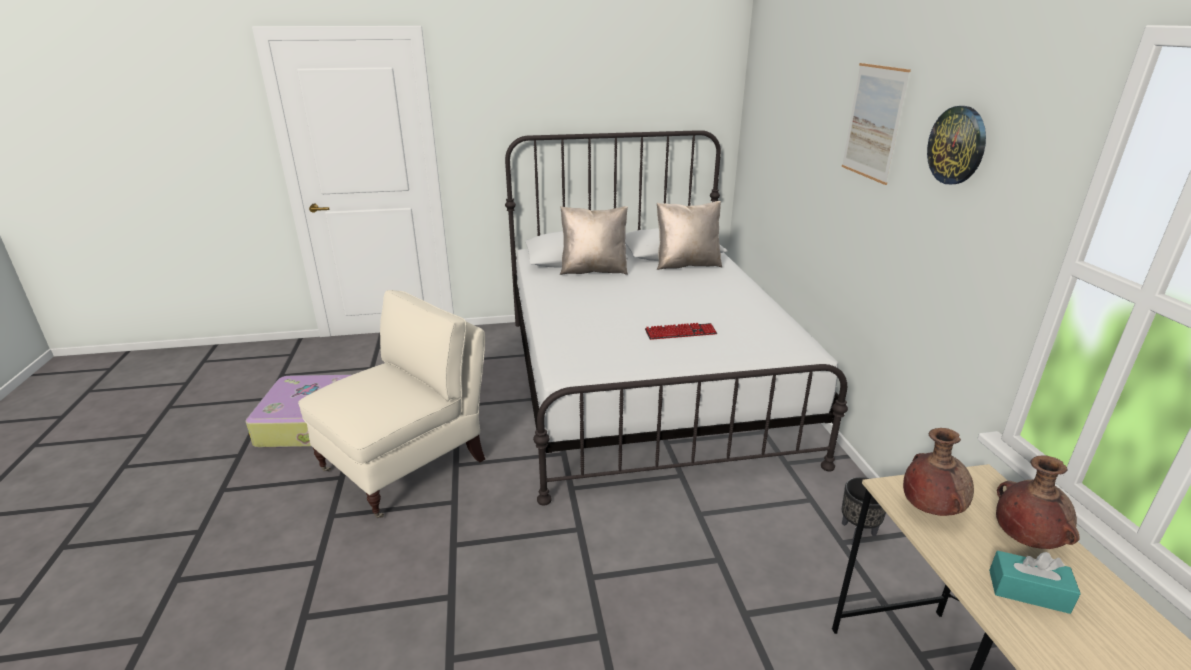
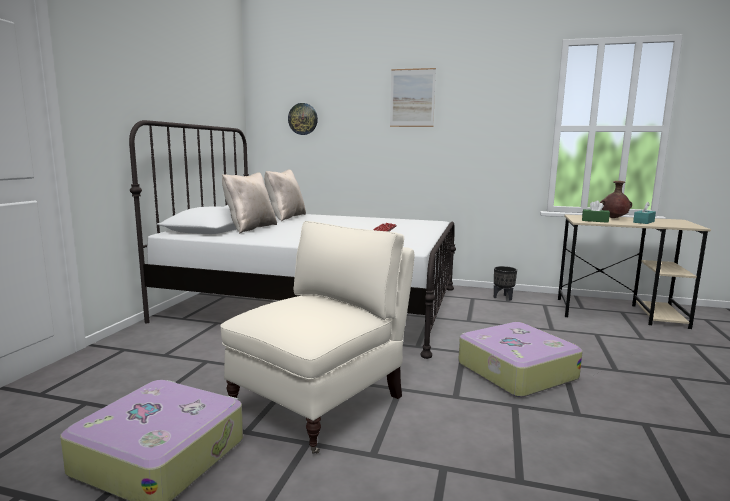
camera: 65 degrees left, 15 degrees down
beige armchair [298,290,485,518] -> beige armchair turned 60 degrees clockwise [220,221,414,454]
brown vase [903,428,974,516] -> green tissue box [582,200,610,223]
wall clock [927,106,986,184] -> wall clock moved to [288,103,318,135]
none -> suitcase [458,322,583,398]

